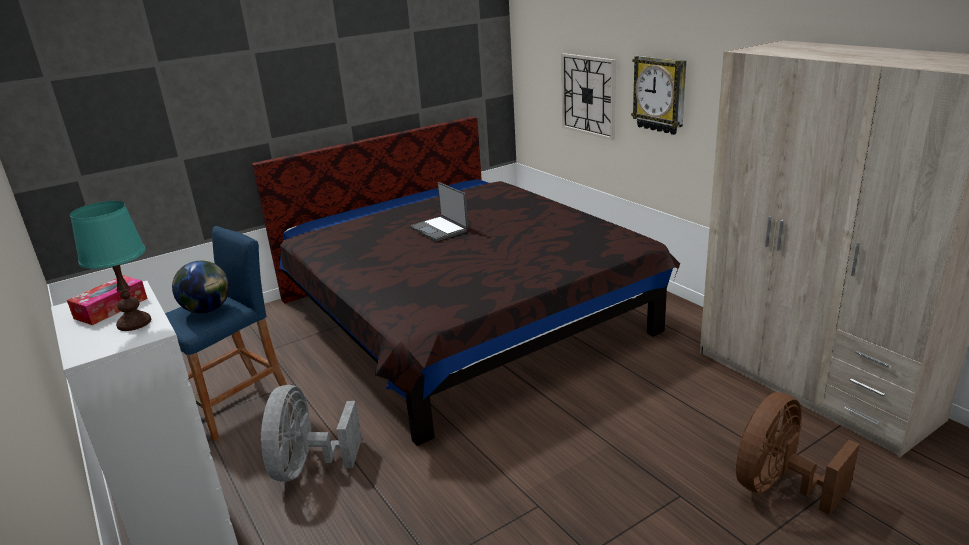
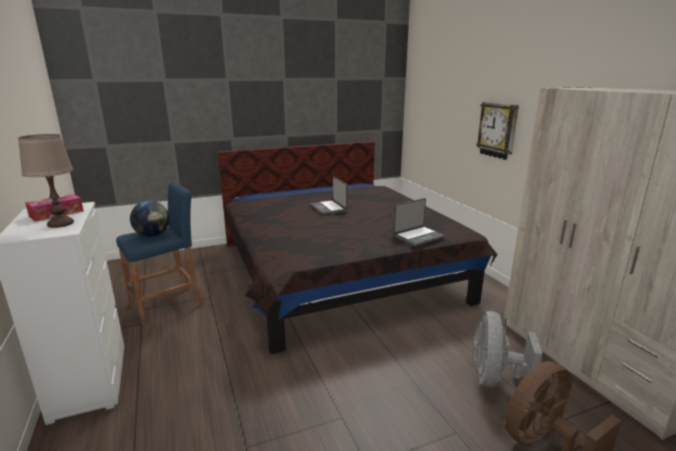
camera: 10 degrees right, 5 degrees down
turquoise table lamp [70,201,151,331] -> brown table lamp [18,134,74,228]
grey fan [260,385,362,482] -> grey fan moved to [473,311,542,387]
wall clock [561,53,616,140] -> none
none -> laptop [393,198,446,247]

